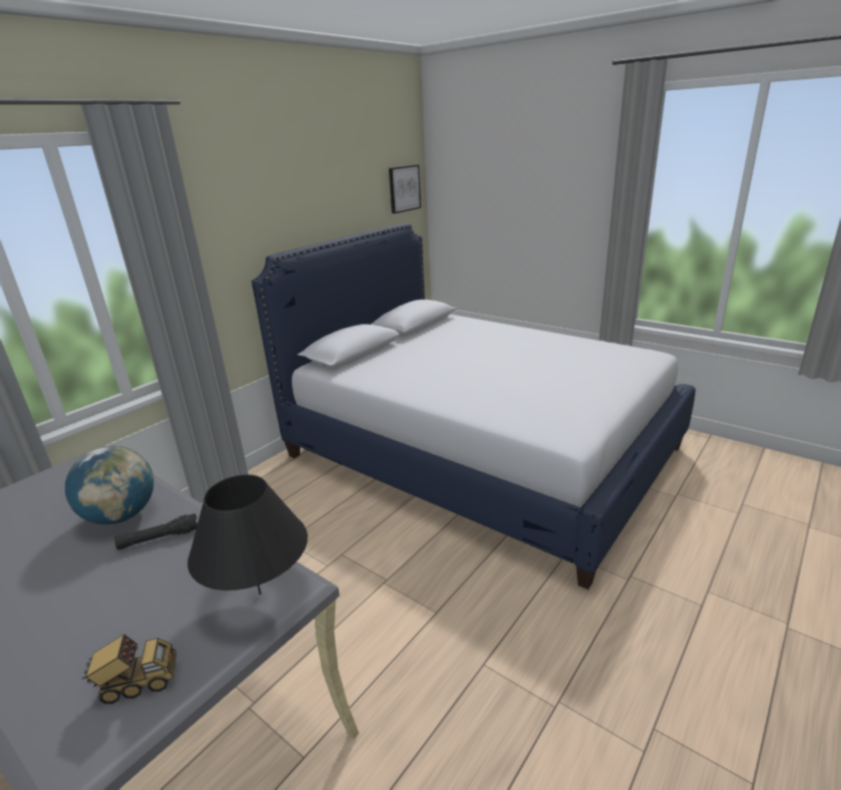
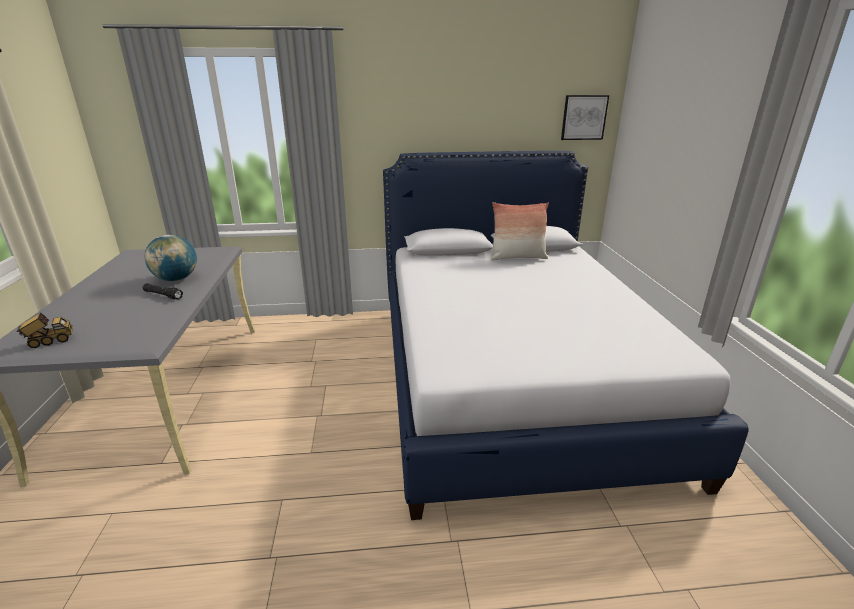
camera: 45 degrees right, 0 degrees up
toy truck [82,634,177,704] -> toy truck turned 60 degrees counterclockwise [16,313,73,348]
black table lamp [187,475,308,595] -> none
none -> pillow [491,202,549,261]

